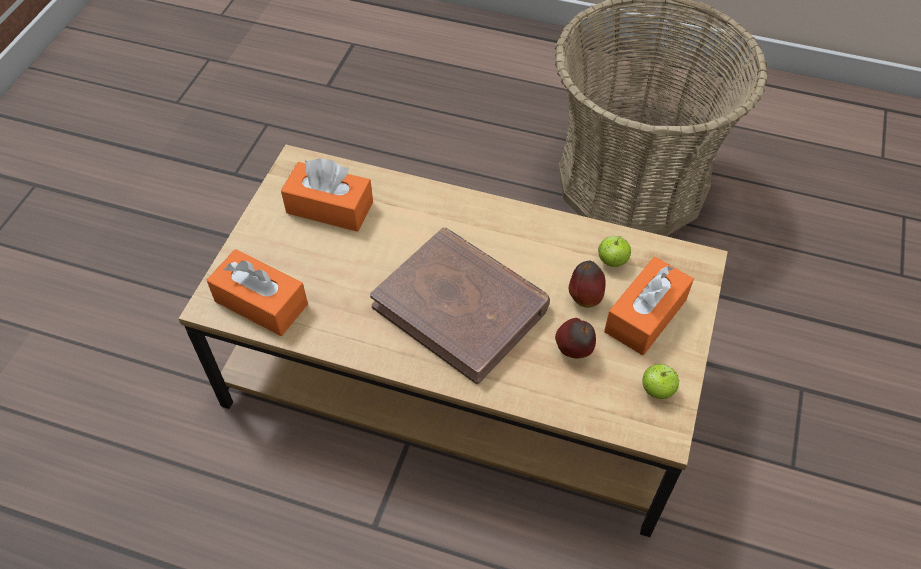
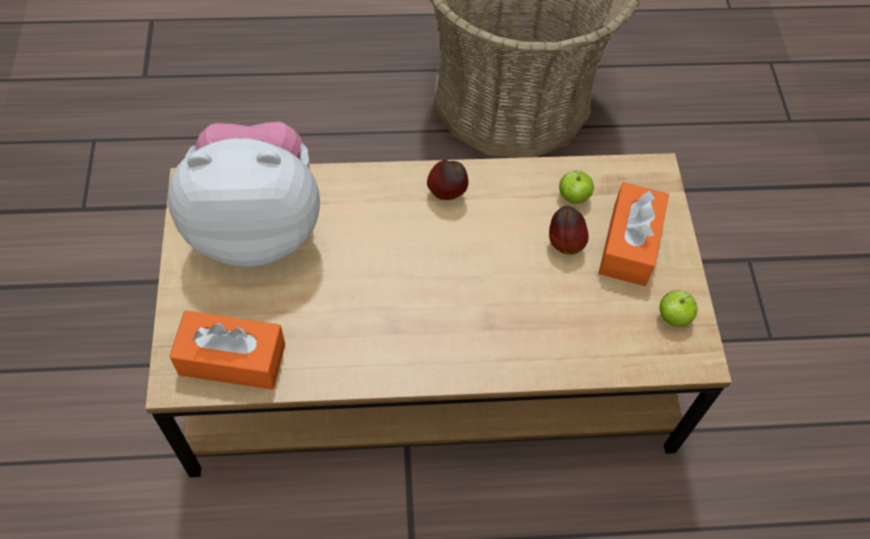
camera: 25 degrees left, 5 degrees up
orange tissue box [281,158,373,232] -> plush toy [167,122,320,268]
brown book [370,227,550,384] -> none
apple [555,318,596,358] -> apple moved to [427,160,468,200]

